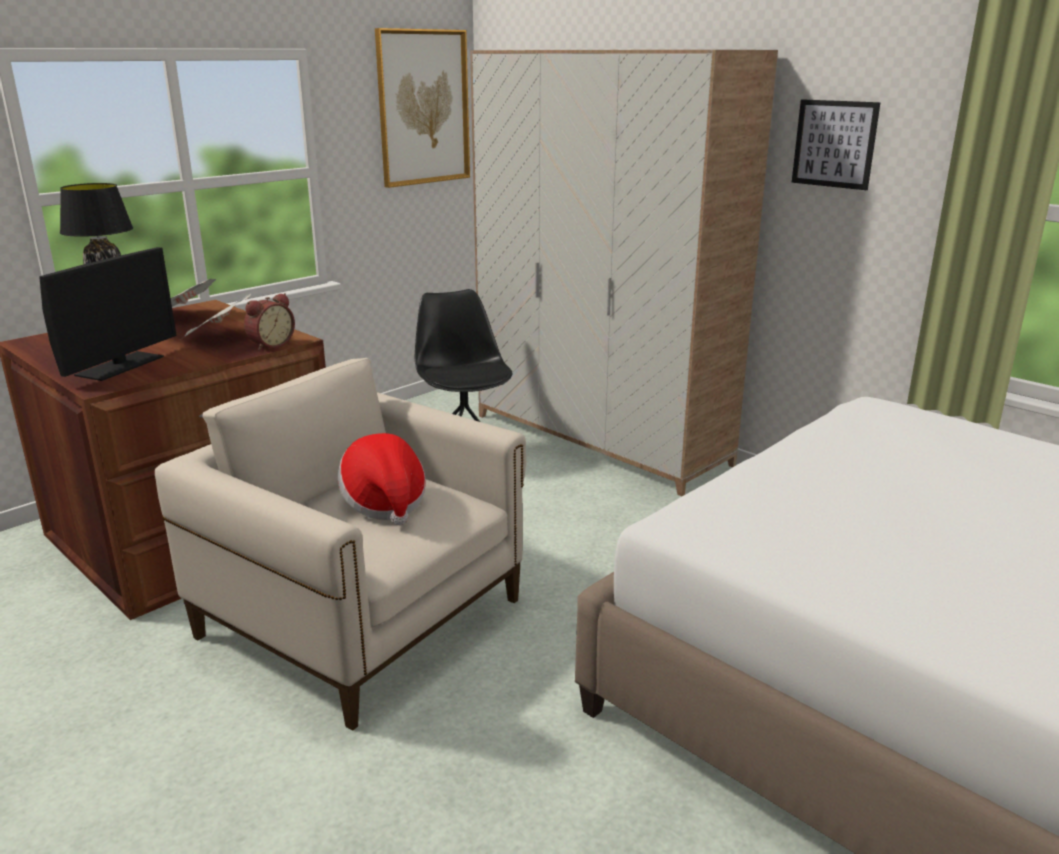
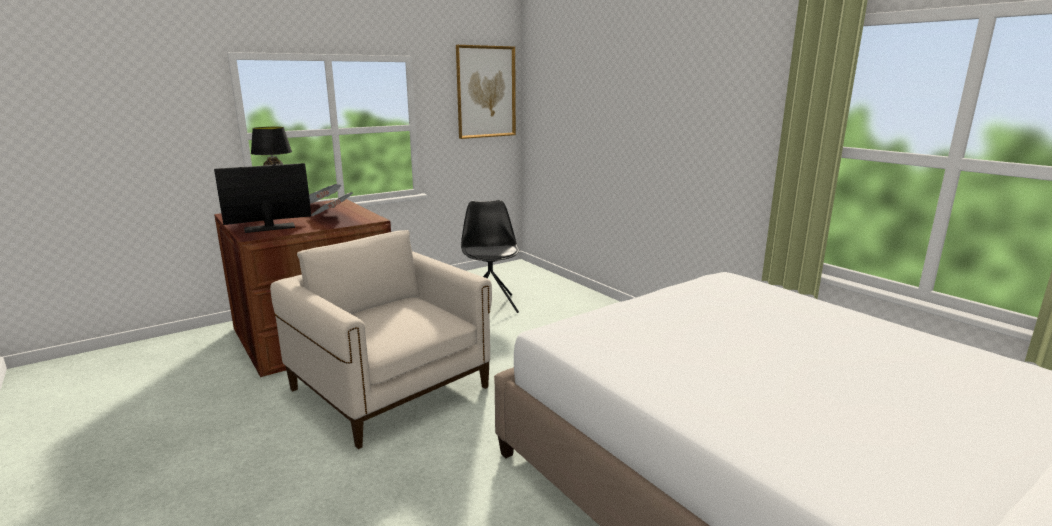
camera: 10 degrees right, 5 degrees down
monitor [39,247,177,381] -> monitor turned 150 degrees counterclockwise [214,163,311,233]
alarm clock [244,293,295,351] -> none
hat [338,433,426,525] -> none
white wardrobe [470,50,778,496] -> none
picture [792,99,881,190] -> none

